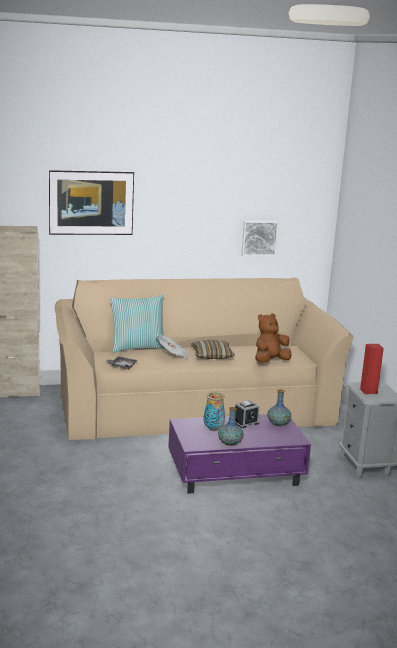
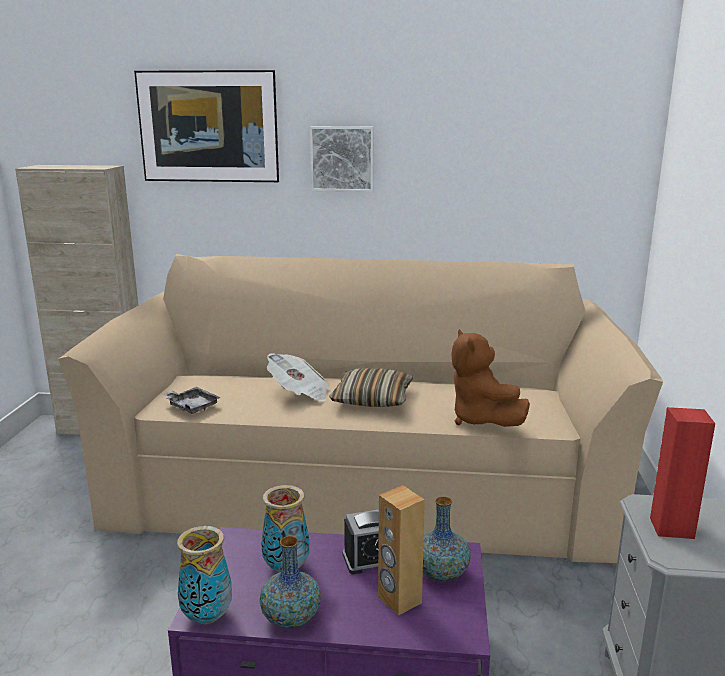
camera: 20 degrees right, 0 degrees up
pillow [110,295,166,352] -> none
picture [241,221,279,256] -> picture moved to [310,126,374,192]
brown plush toy [255,313,291,362] -> brown plush toy turned 90 degrees counterclockwise [451,329,530,427]
none -> vase [177,526,232,624]
none -> brown speaker [378,485,425,616]

